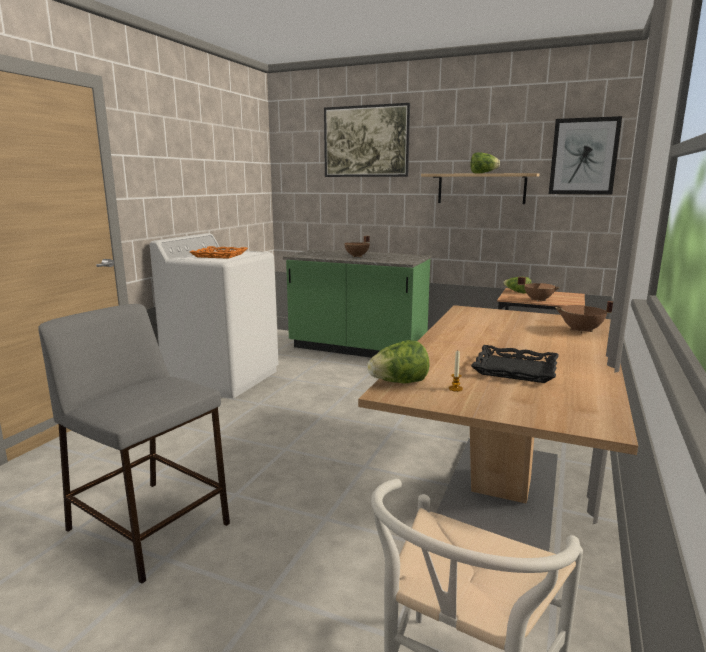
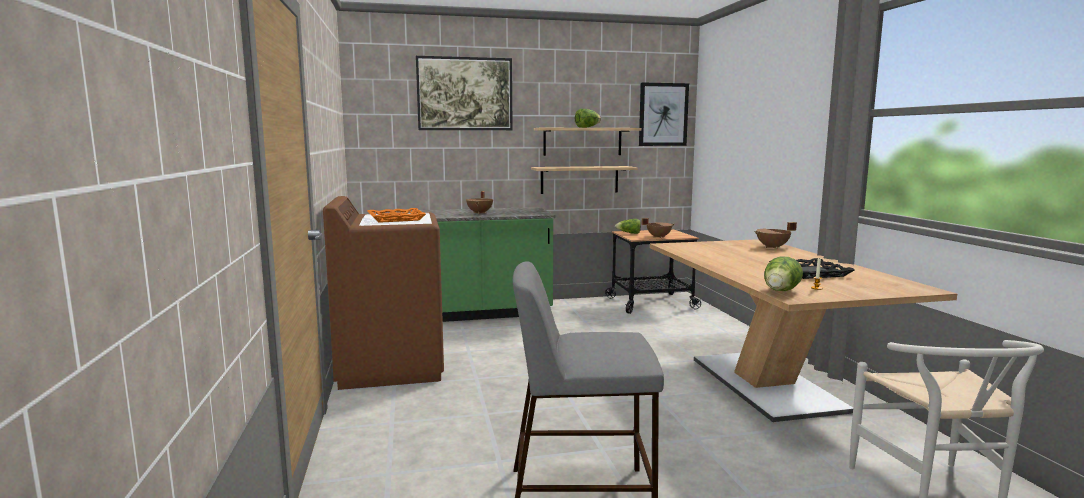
camera: 35 degrees left, 5 degrees down
white washing machine [150,233,278,398] -> brown washing machine [323,196,444,390]
none -> shelf [531,166,638,194]

